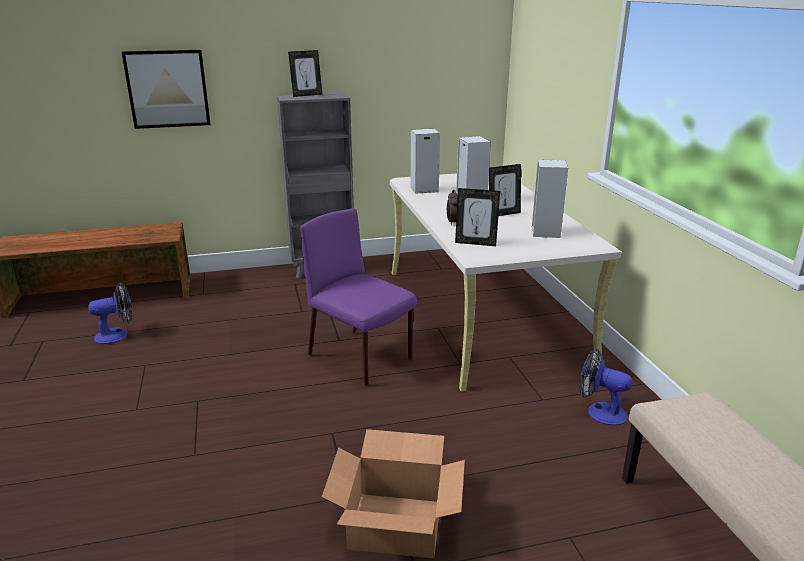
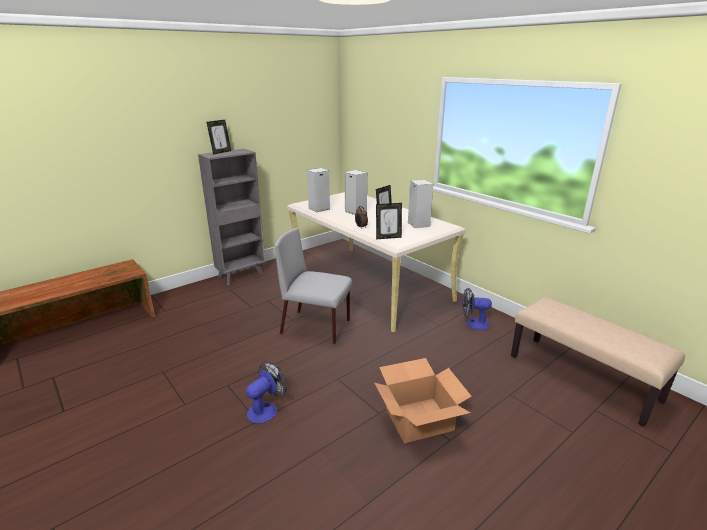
camera: 25 degrees left, 0 degrees up
fan [88,283,132,344] -> fan moved to [246,361,287,424]
picture [122,50,211,129] -> none
purple chair [300,209,417,386] -> grey chair [275,228,352,344]

